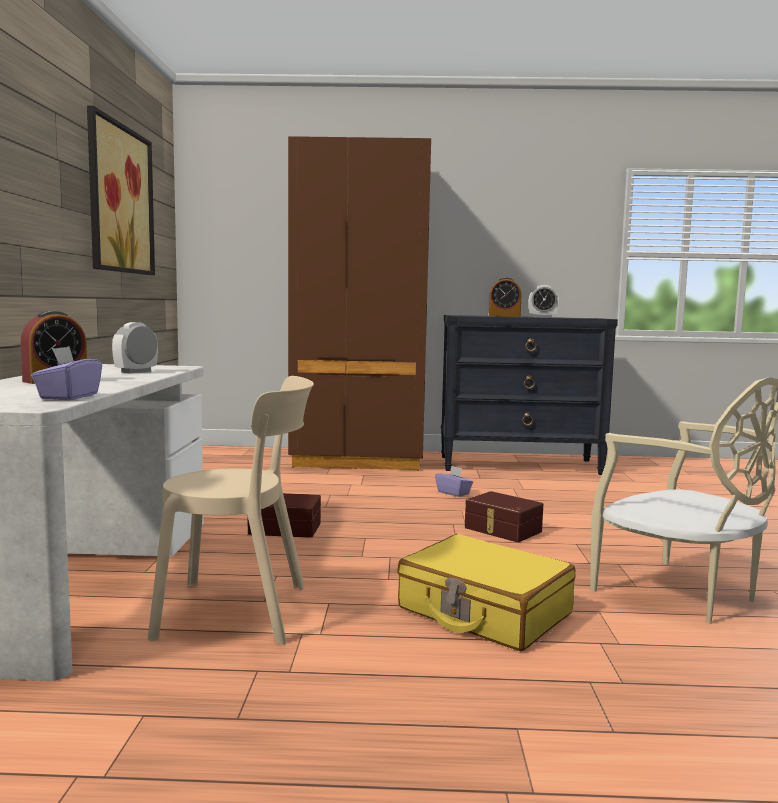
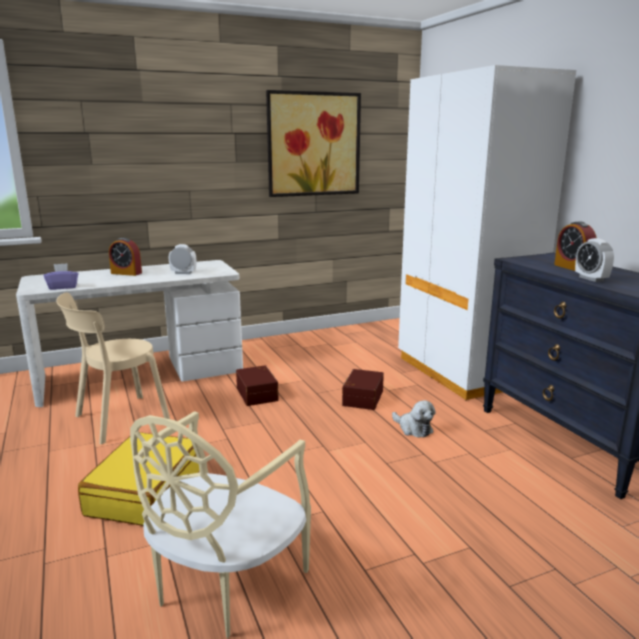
camera: 65 degrees right, 10 degrees up
beige chair [148,376,314,645] -> beige chair turned 75 degrees clockwise [56,292,170,444]
brown wardrobe [288,136,431,471] -> white wardrobe [398,65,576,401]
purple tissue box [435,466,473,497] -> plush toy [392,400,436,438]
brown storage box [465,491,543,542] -> brown storage box moved to [342,369,384,410]

